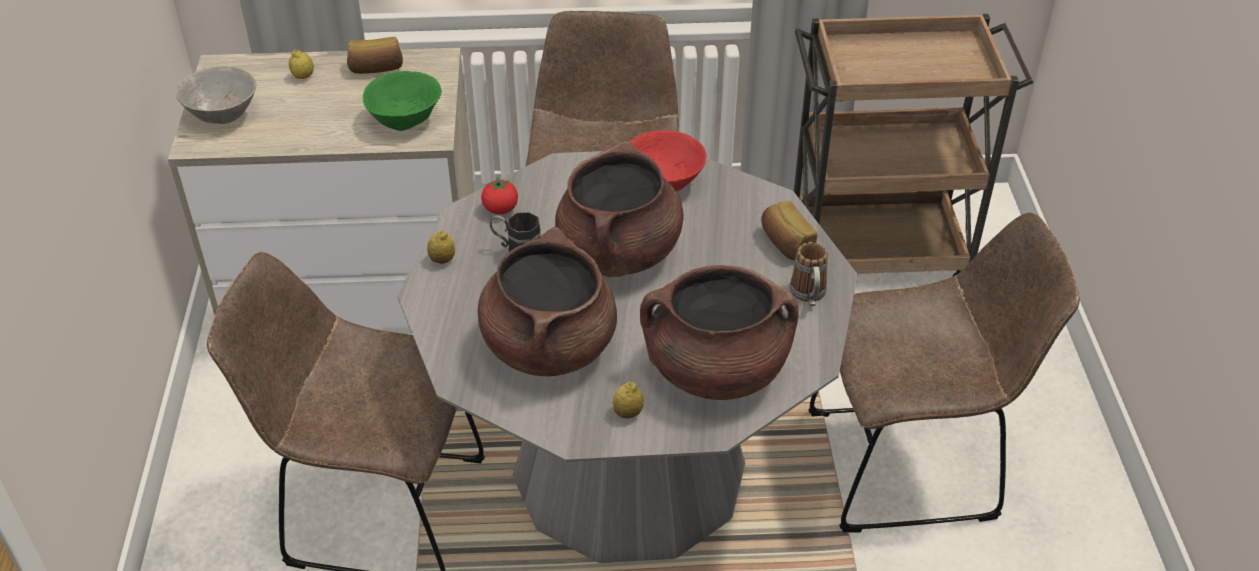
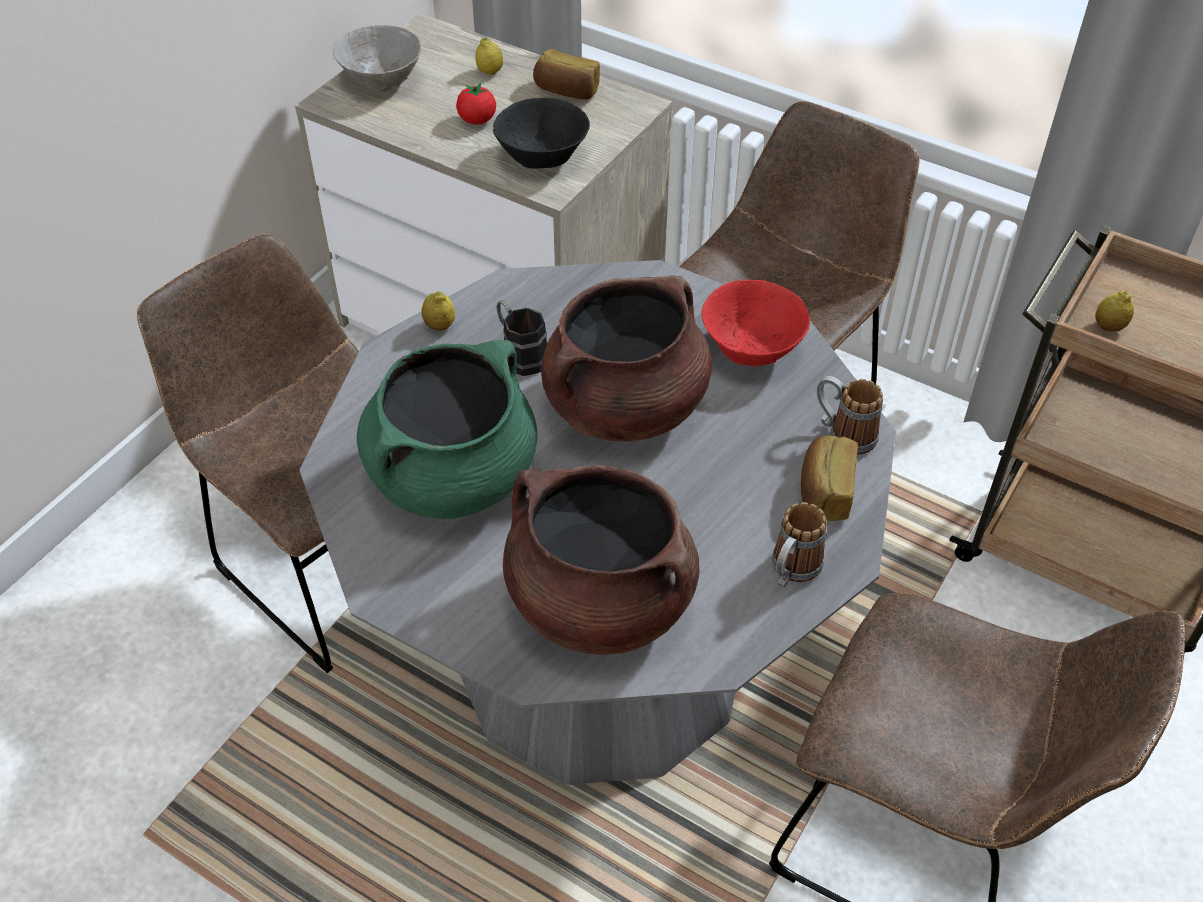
camera: 35 degrees right, 5 degrees up
green bowl [363,71,442,131] -> black bowl [493,98,590,169]
brown cooking pot [478,227,617,376] -> green cooking pot [357,340,537,519]
tomato [481,176,518,214] -> tomato moved to [456,83,496,125]
lemon [613,382,644,418] -> lemon moved to [1095,291,1134,332]
none -> mug [817,376,883,455]

